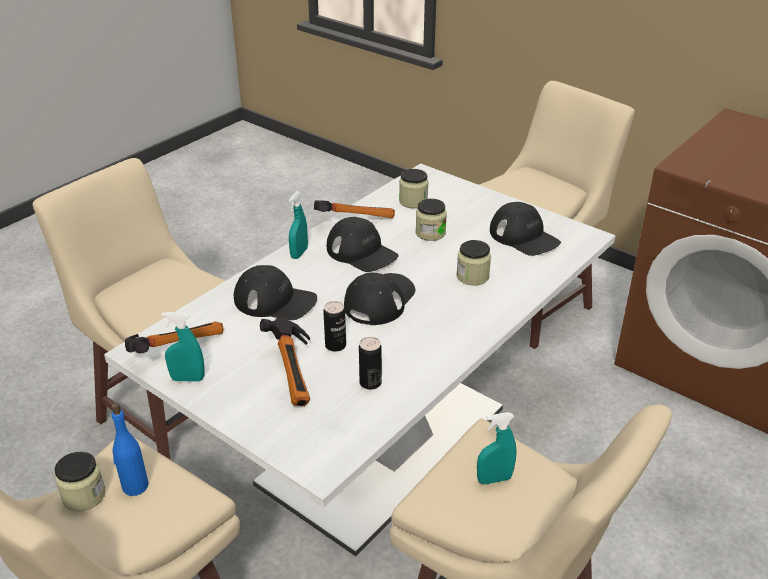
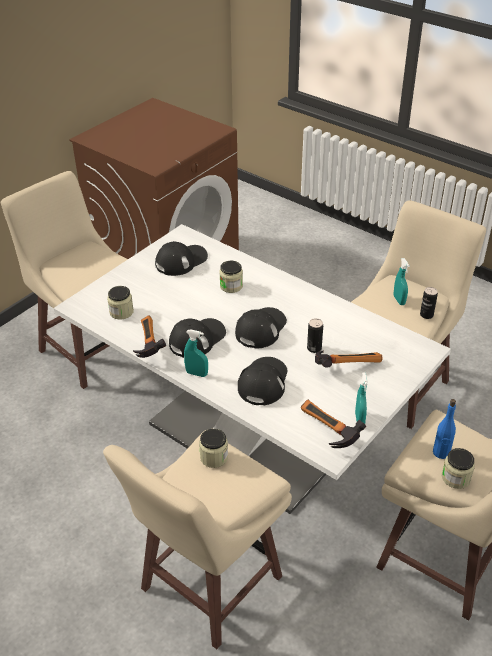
camera: 90 degrees left, 5 degrees up
black cap [344,273,415,325] -> black cap turned 90 degrees clockwise [235,307,287,349]
can [359,337,382,389] -> can moved to [420,287,438,319]
jar [416,199,447,241] -> jar moved to [199,429,228,468]

